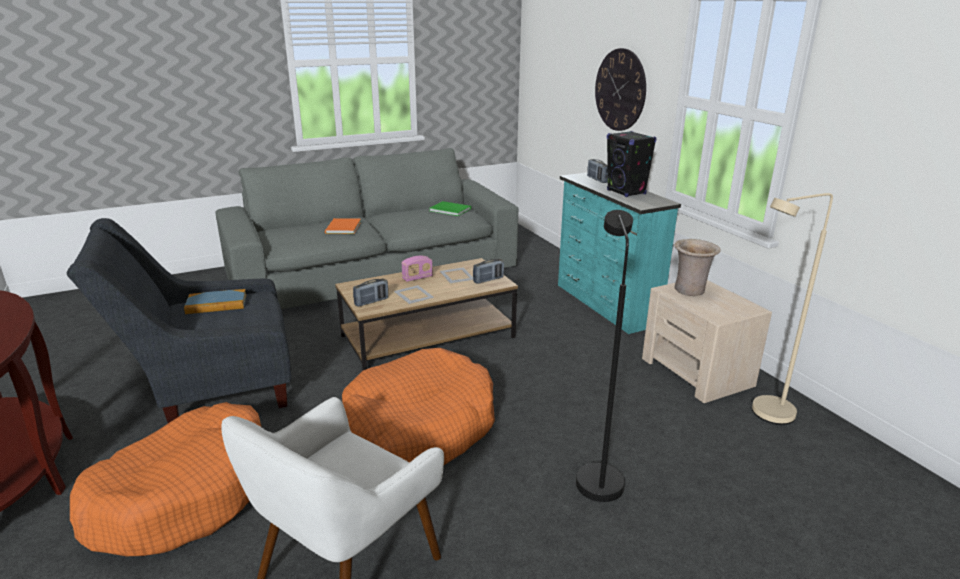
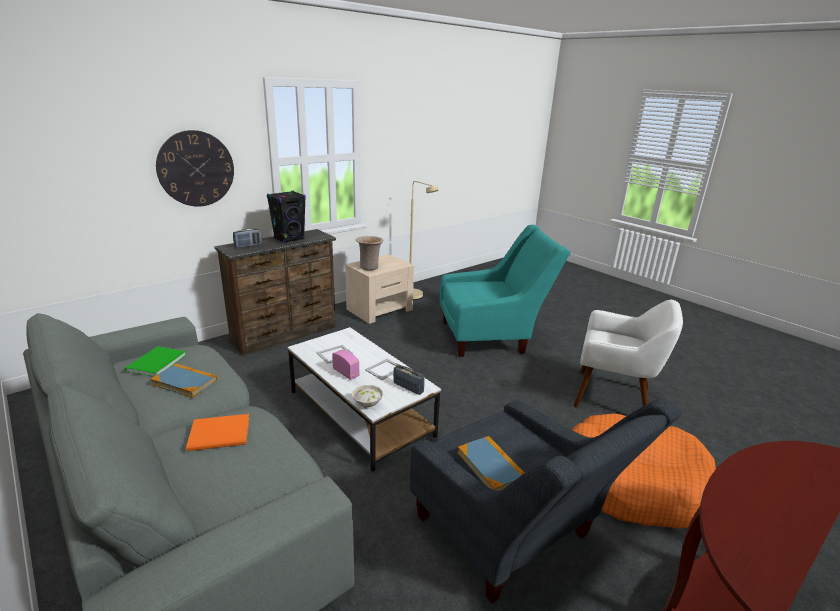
camera: 105 degrees left, 0 degrees up
brown coffee table [335,258,518,370] -> white coffee table [287,327,441,472]
orange dog bed [342,348,495,465] -> none
radio [473,259,504,284] -> none
turquoise dresser [558,172,681,334] -> brown dresser [214,229,336,356]
black floor lamp [576,210,633,502] -> turquoise armchair [440,225,571,357]
none -> book [150,364,217,398]
none -> white bowl [352,385,383,409]

